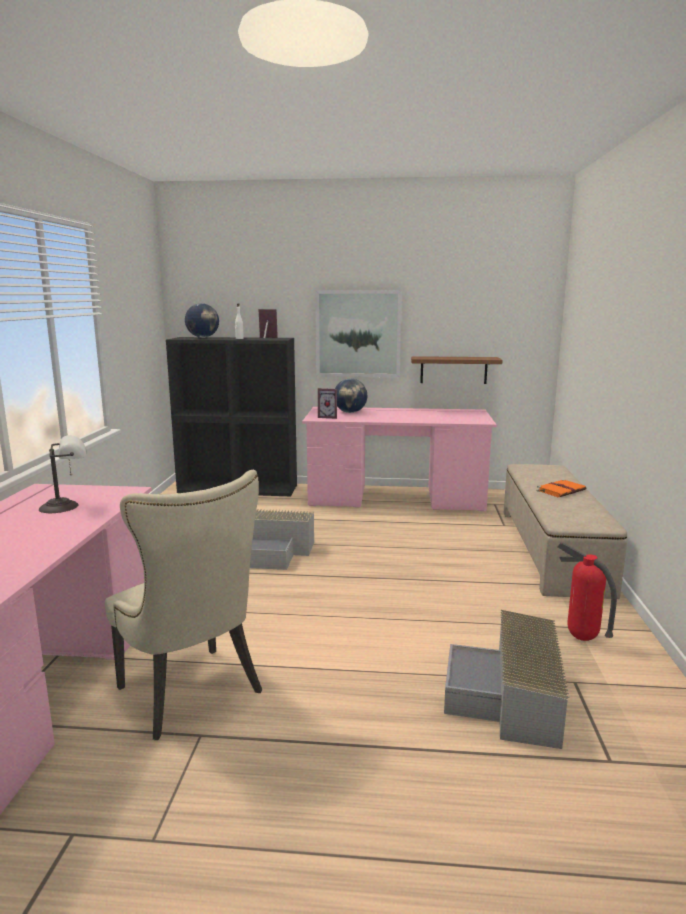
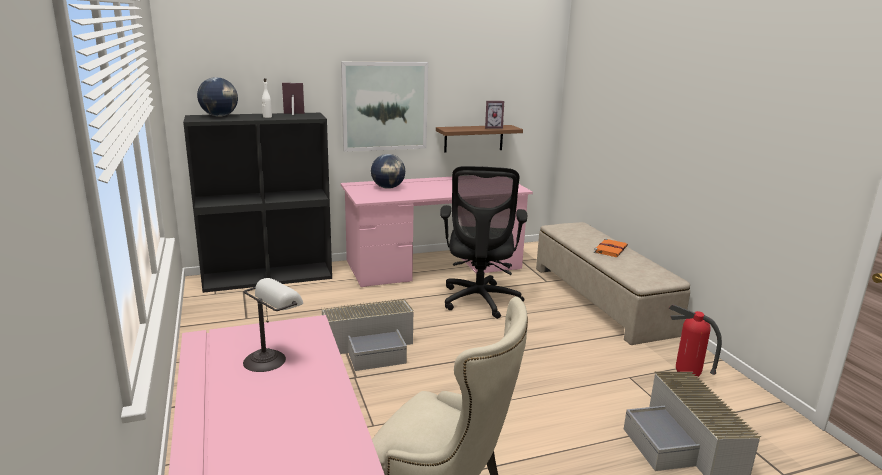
camera: 25 degrees left, 5 degrees up
picture frame [318,388,337,419] -> picture frame moved to [485,101,504,129]
none -> black office chair [440,166,527,319]

